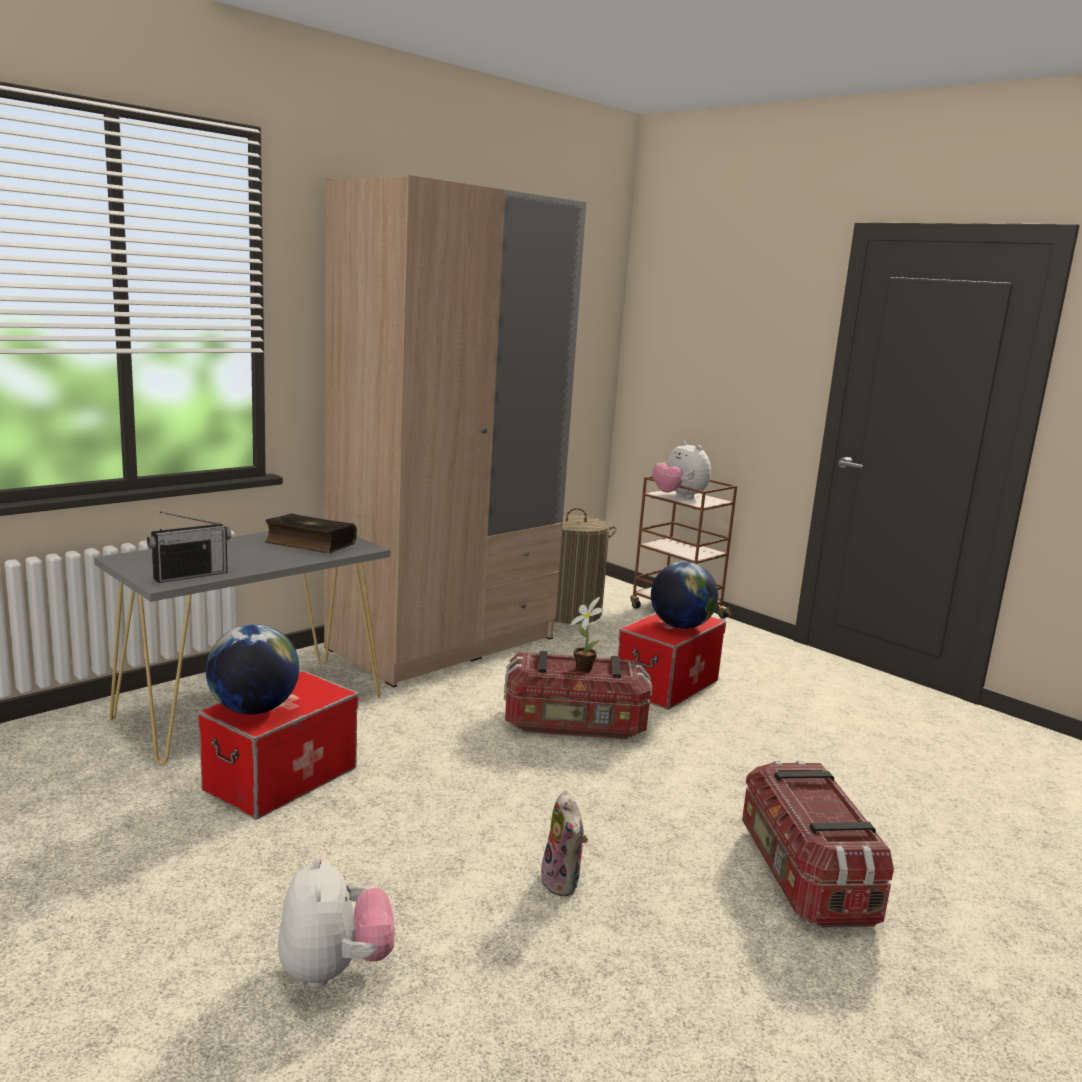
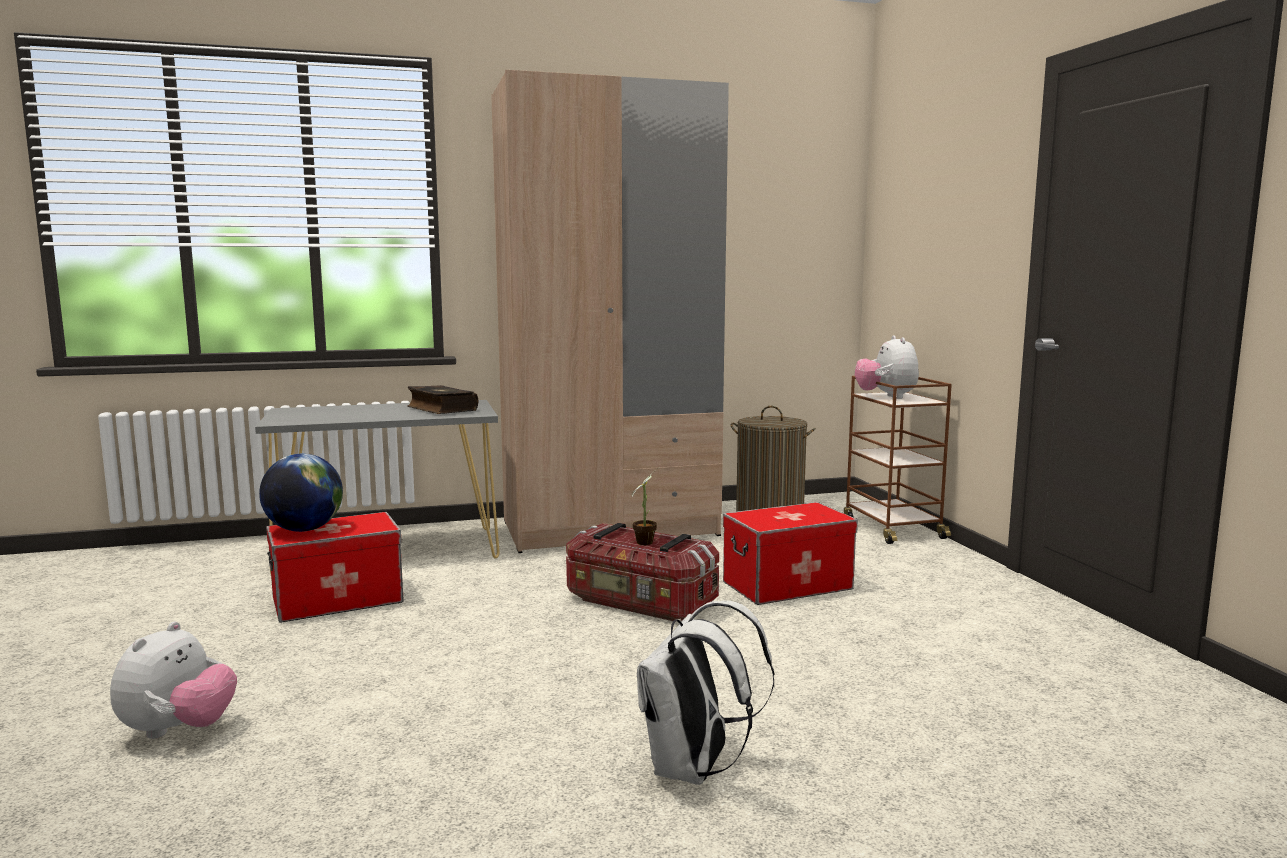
camera: 30 degrees right, 5 degrees down
radio [147,511,231,583] -> none
plush toy [541,790,588,896] -> none
globe [651,562,718,629] -> none
storage box [742,761,894,928] -> white backpack [637,600,774,785]

